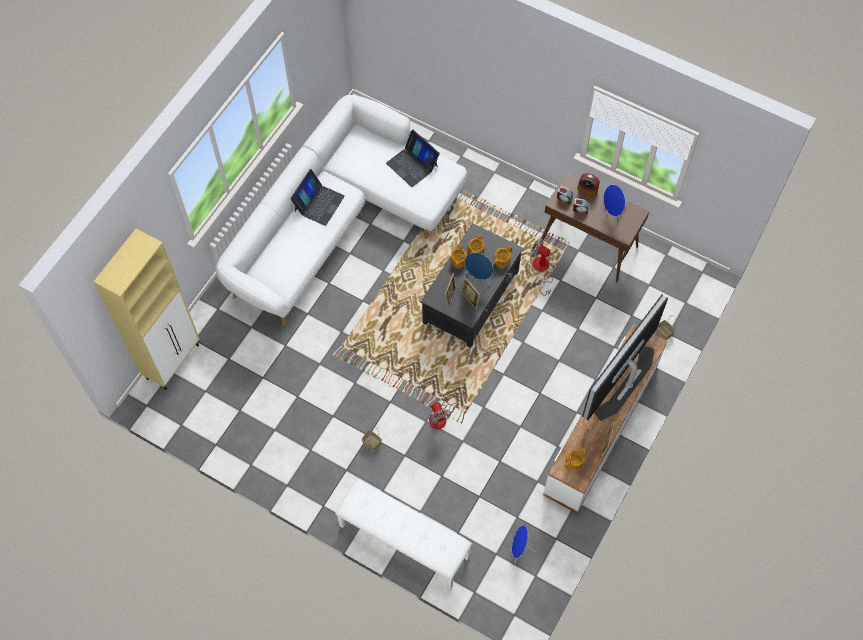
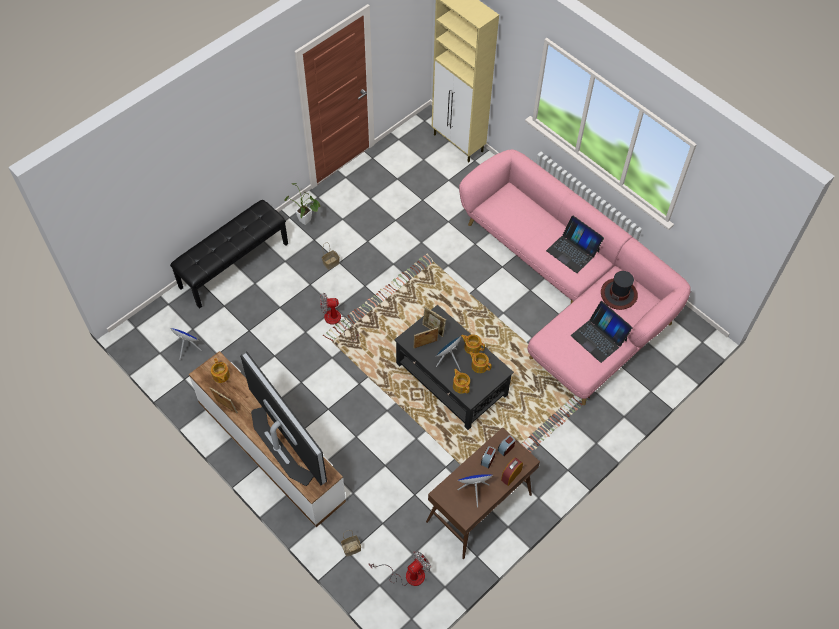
camera: 105 degrees right, 5 degrees down
white sofa [216,95,467,326] -> pink sofa [459,149,691,405]
white bench [335,479,472,590] -> black bench [170,200,288,309]
laptop [386,130,440,187] -> laptop turned 105 degrees counterclockwise [571,301,633,363]
fan [530,238,553,296] -> fan moved to [369,551,431,586]
none -> potted plant [284,183,321,225]
none -> hat [601,271,638,310]

